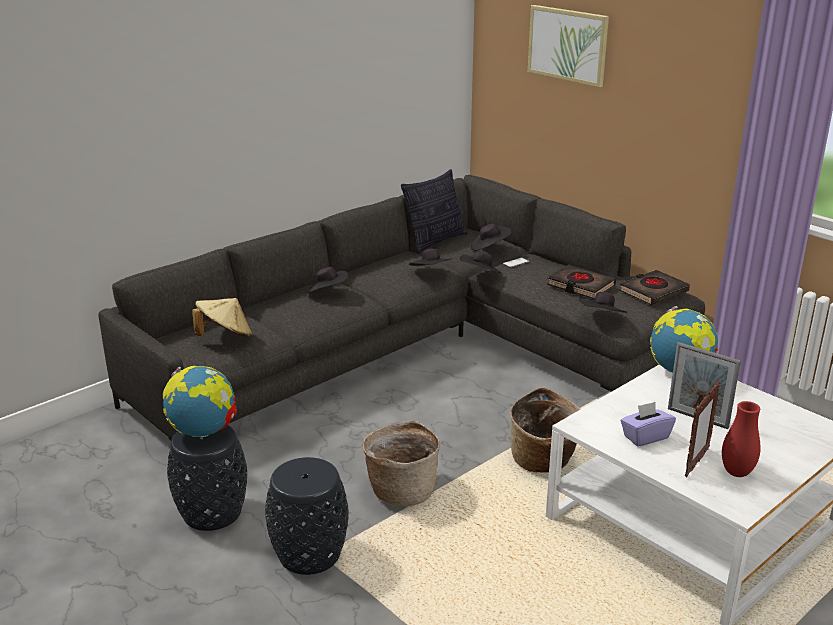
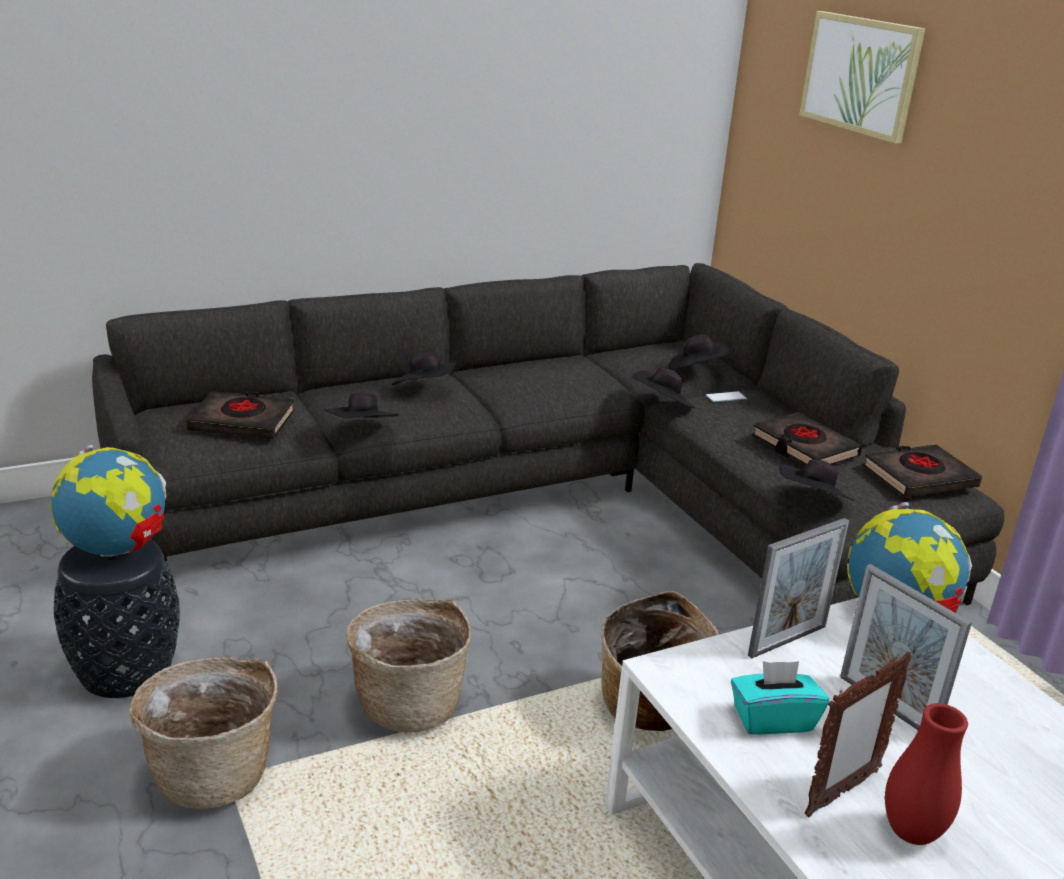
camera: 15 degrees right, 0 degrees up
beige hat [192,298,252,337] -> black book [186,391,295,439]
black stool [265,457,349,575] -> basket [130,657,278,809]
pillow [401,169,468,254] -> none
black hat [409,249,453,266] -> black hat moved to [324,391,399,418]
purple tissue box [620,402,676,447] -> turquoise tissue box [731,661,829,735]
none -> picture frame [748,518,849,658]

